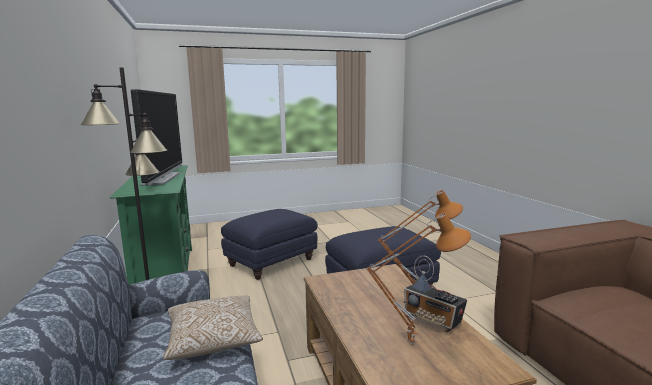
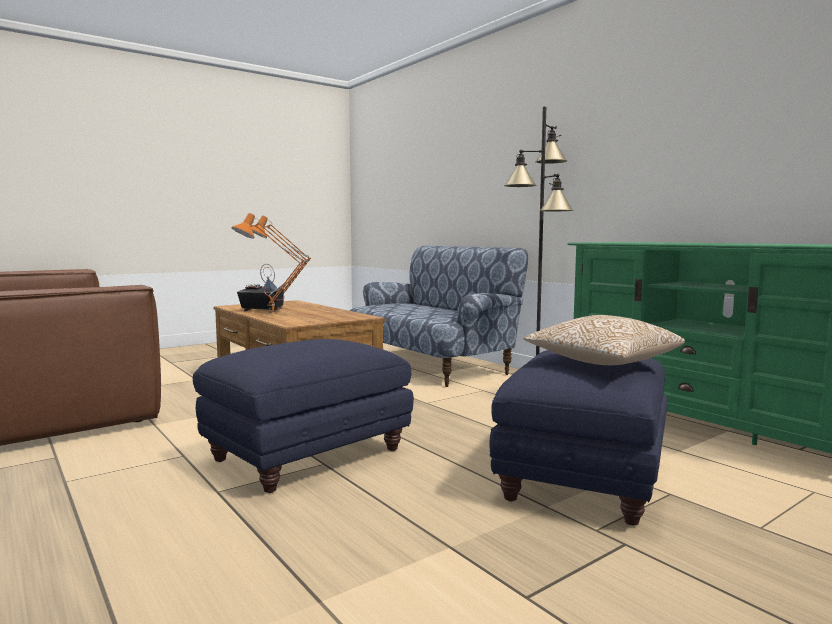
camera: 160 degrees right, 5 degrees down
television [131,89,182,186] -> none
pillow [163,296,263,360] -> pillow moved to [524,315,685,365]

